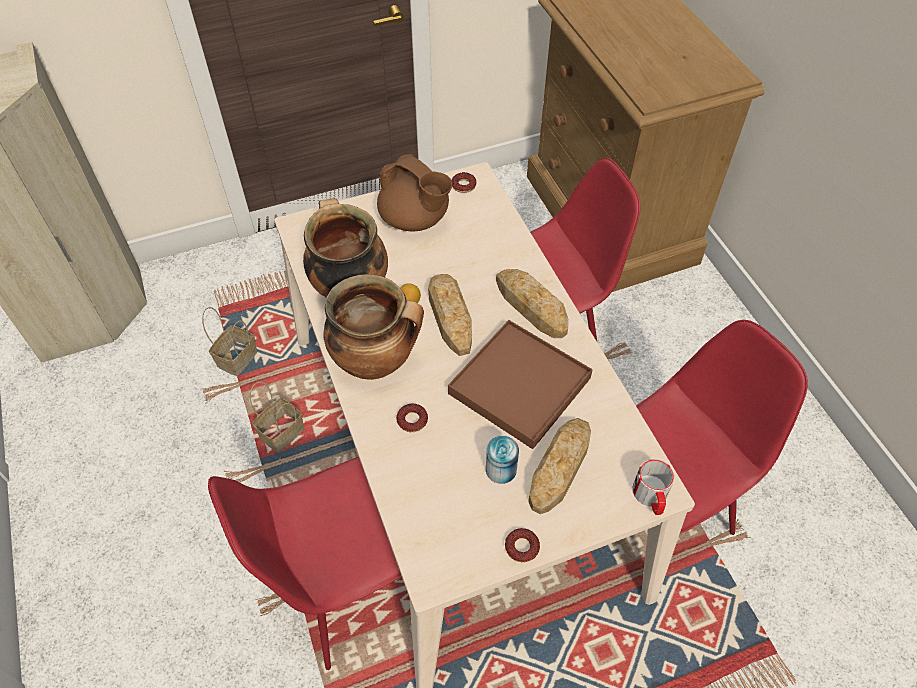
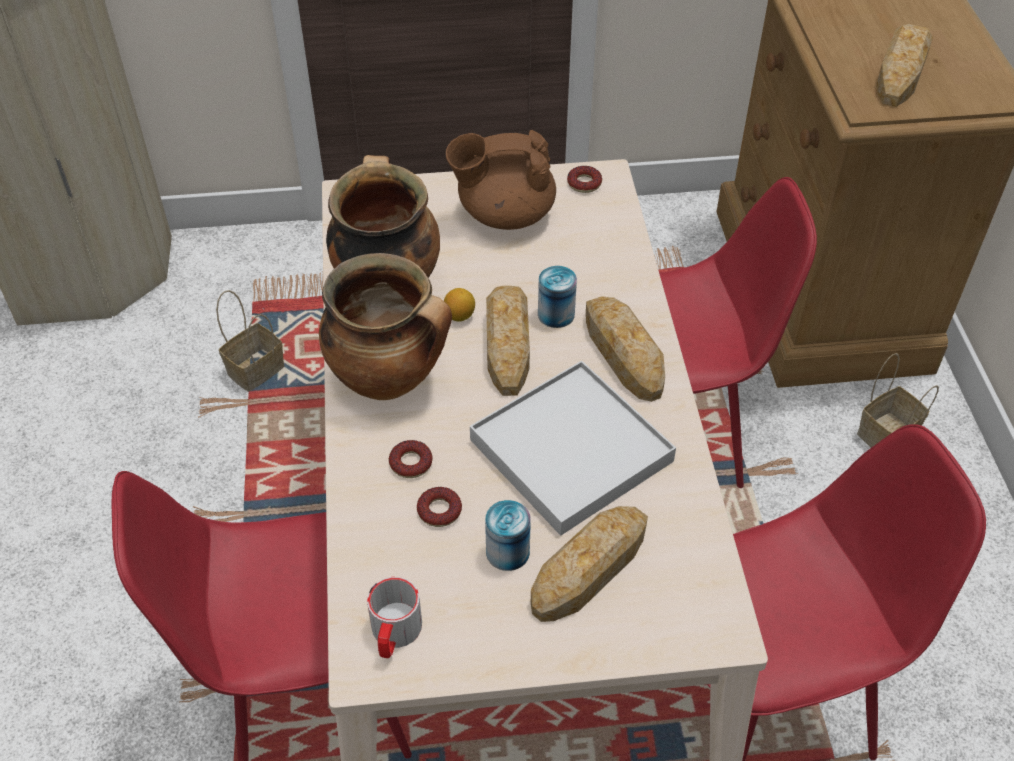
camera: 15 degrees right, 5 degrees down
basket [250,381,304,453] -> basket moved to [857,353,939,448]
brown teapot [377,154,452,231] -> brown teapot turned 120 degrees clockwise [446,130,556,230]
brown tray [448,320,593,449] -> white tray [470,361,676,536]
donut [505,528,540,562] -> donut moved to [417,487,462,527]
mug [632,459,675,515] -> mug moved to [367,577,422,658]
none -> can [538,266,577,328]
none -> bread [877,24,933,107]

